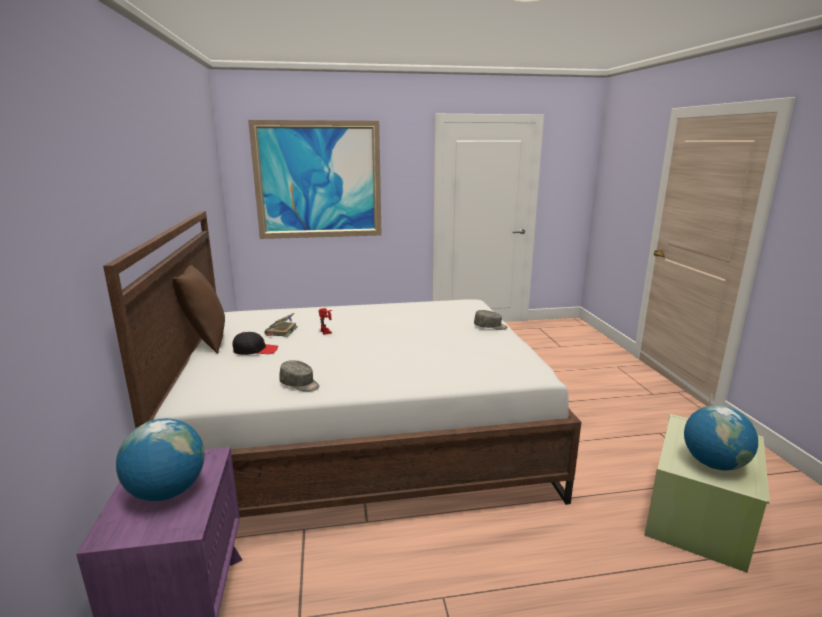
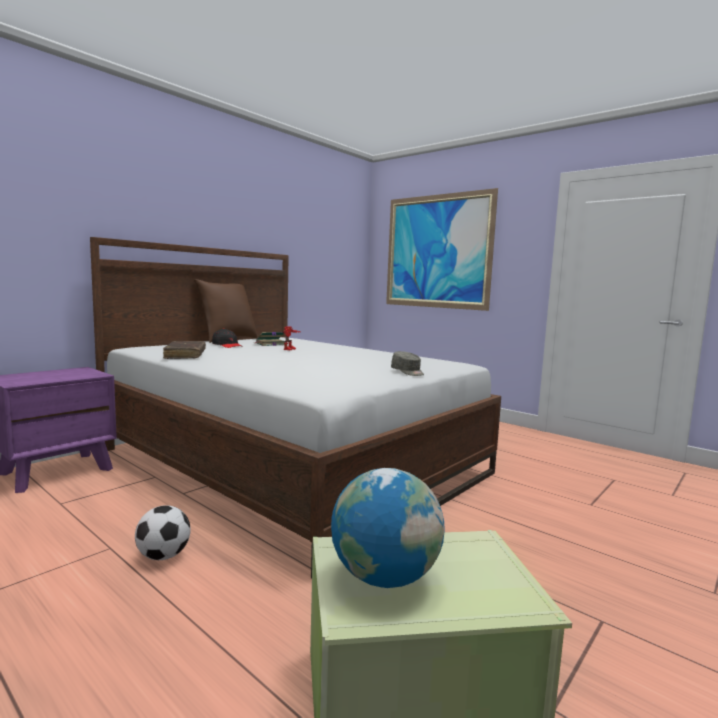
camera: 50 degrees right, 10 degrees down
globe [116,418,205,501] -> none
grey cap [279,360,319,392] -> brown book [163,341,206,359]
none -> football [135,505,191,560]

